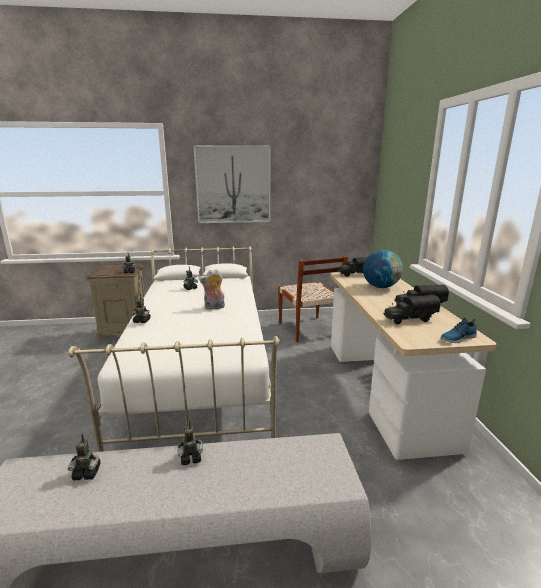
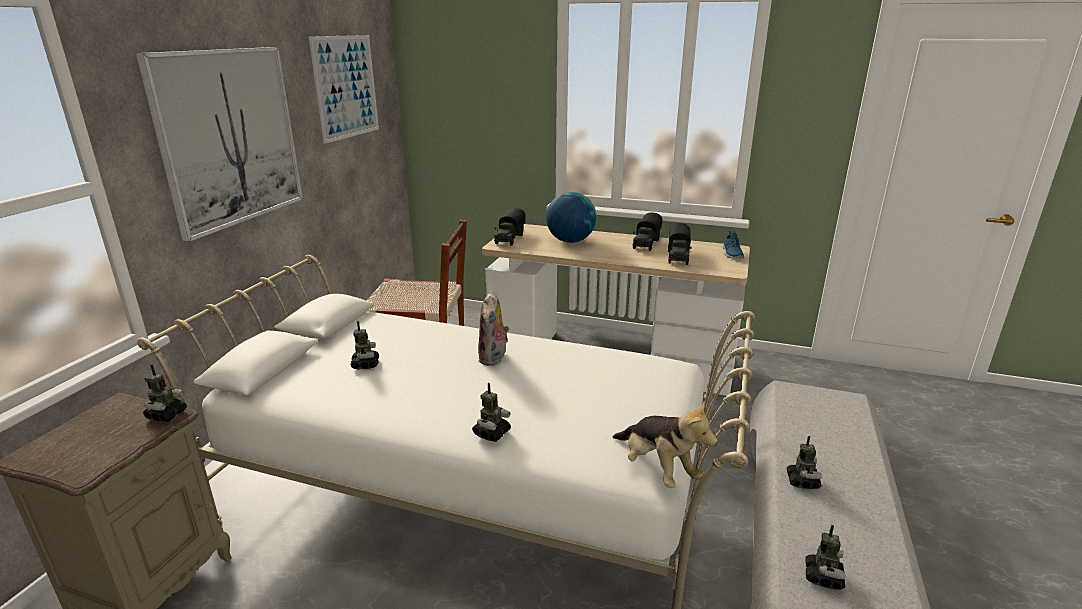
camera: 65 degrees left, 5 degrees up
none -> picture [309,35,379,144]
none -> plush toy [613,401,718,488]

